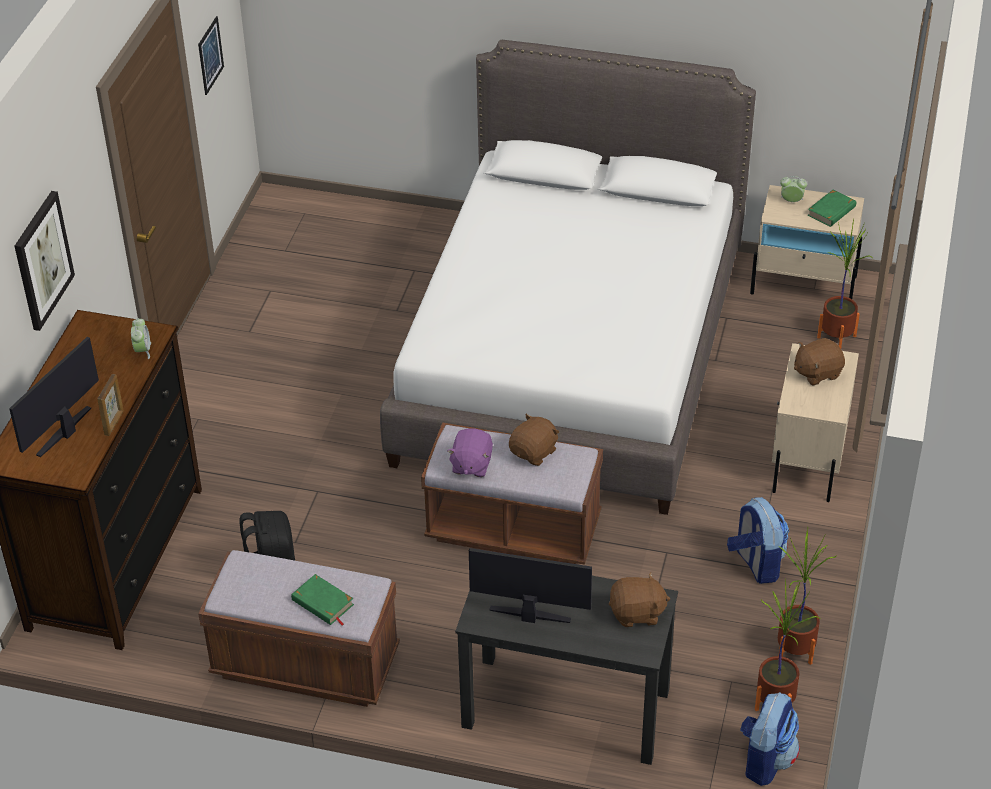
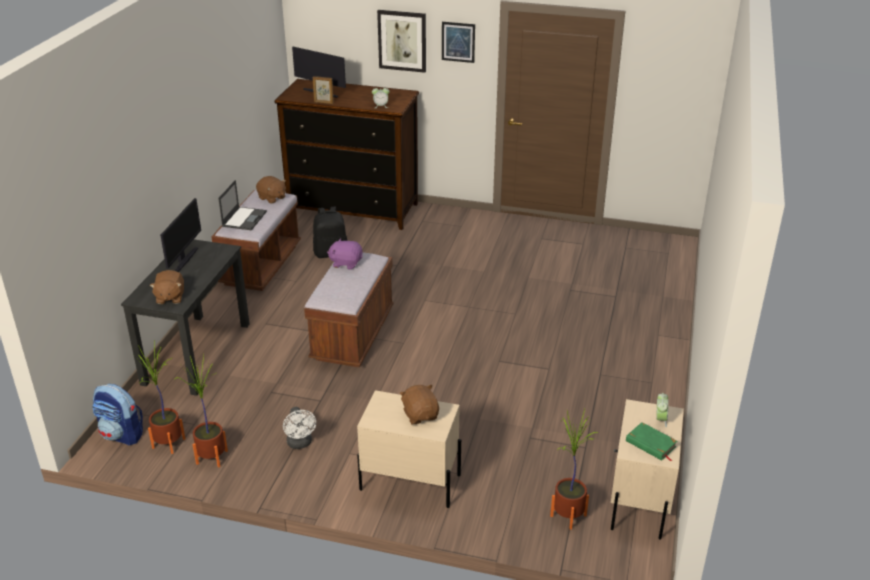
camera: 90 degrees right, 10 degrees down
picture [198,16,224,95] -> picture moved to [442,22,475,63]
green book [291,574,354,625] -> laptop [218,180,267,230]
white bed [380,40,756,515] -> none
brown plush toy [509,414,560,466] -> brown plush toy moved to [256,176,286,204]
backpack [727,497,789,584] -> white fan [283,407,316,449]

